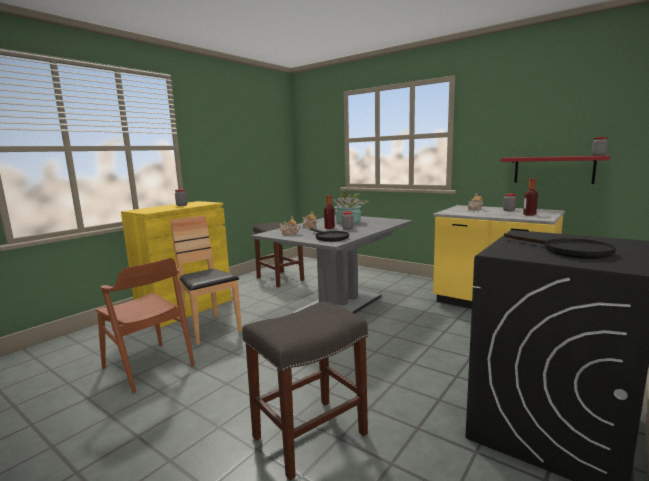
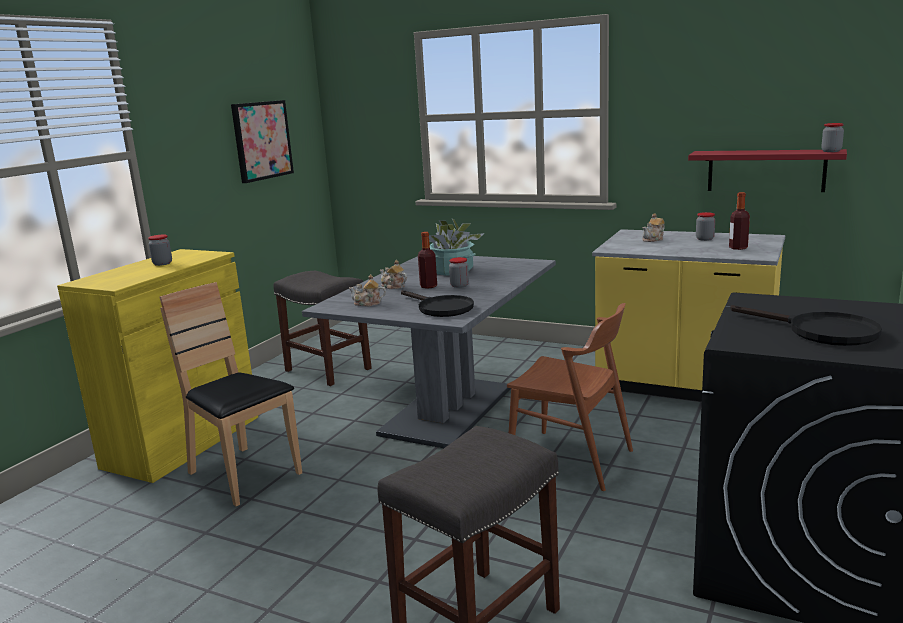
camera: 10 degrees left, 5 degrees up
brown chair [96,258,195,393] -> brown chair moved to [507,303,633,491]
none -> picture [231,100,294,183]

